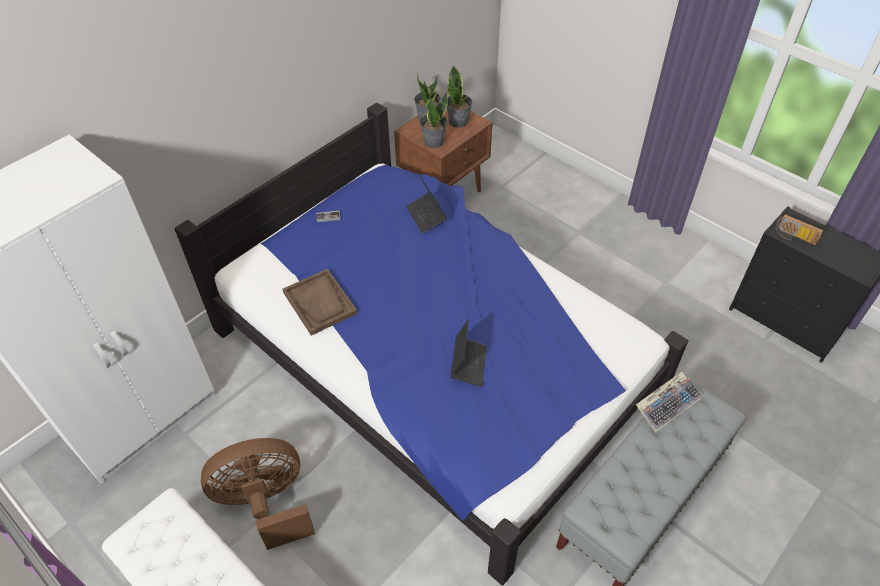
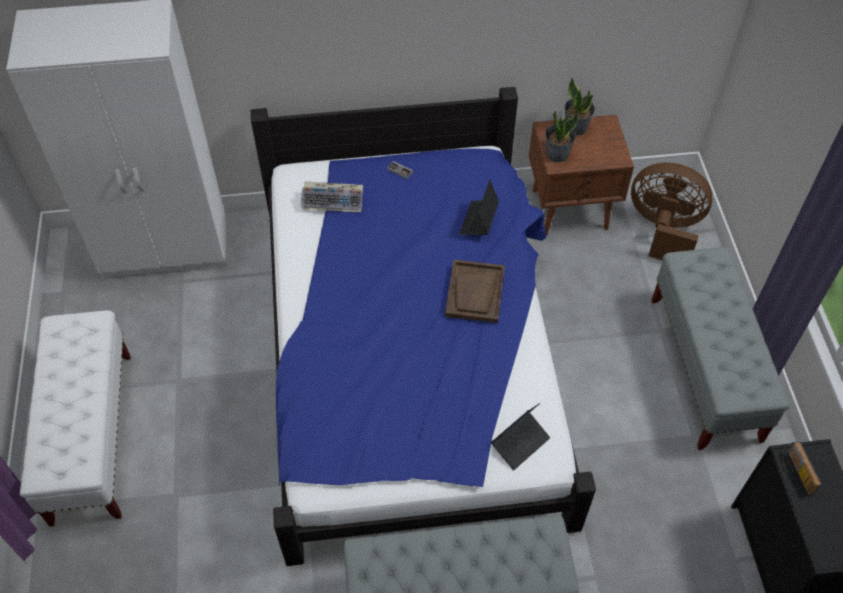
camera: 40 degrees right, 5 degrees up
brown fan [201,438,315,550] -> brown fan moved to [631,162,712,260]
brown tray [283,269,357,335] -> brown tray moved to [445,260,505,323]
potted plant [447,65,473,128] -> none
laptop [450,319,487,387] -> laptop moved to [491,403,550,470]
keyboard [636,372,703,432] -> keyboard moved to [300,182,363,212]
none -> grey bench [651,247,790,450]

